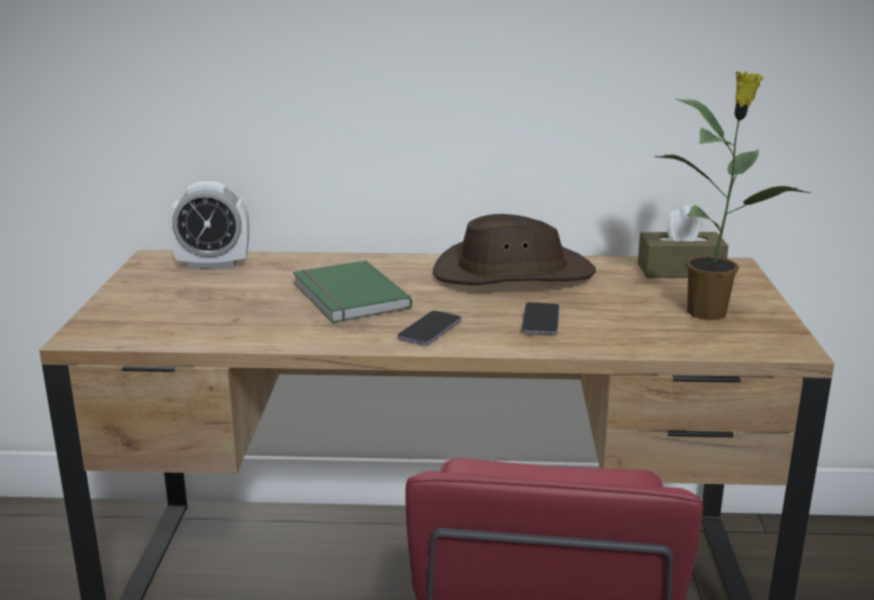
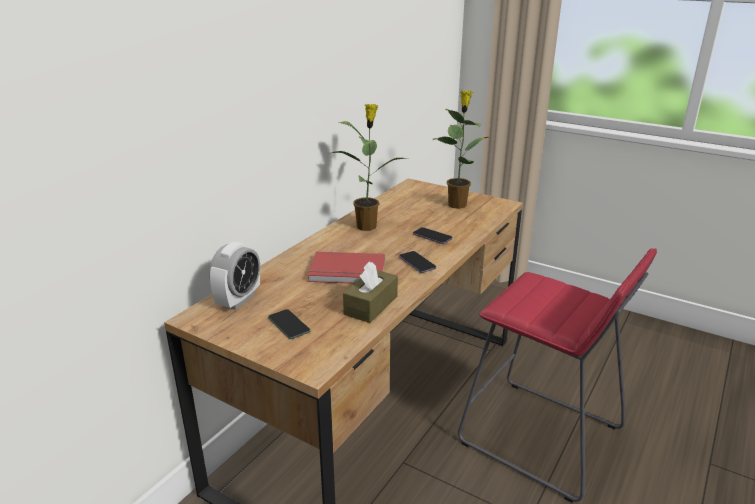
camera: 60 degrees left, 5 degrees up
green book [293,260,412,323] -> red book [307,252,385,284]
brown hat [433,214,596,285] -> potted plant [332,103,409,231]
brown tissue box [638,205,729,278] -> brown tissue box moved to [343,261,398,323]
none -> phone [268,309,311,339]

